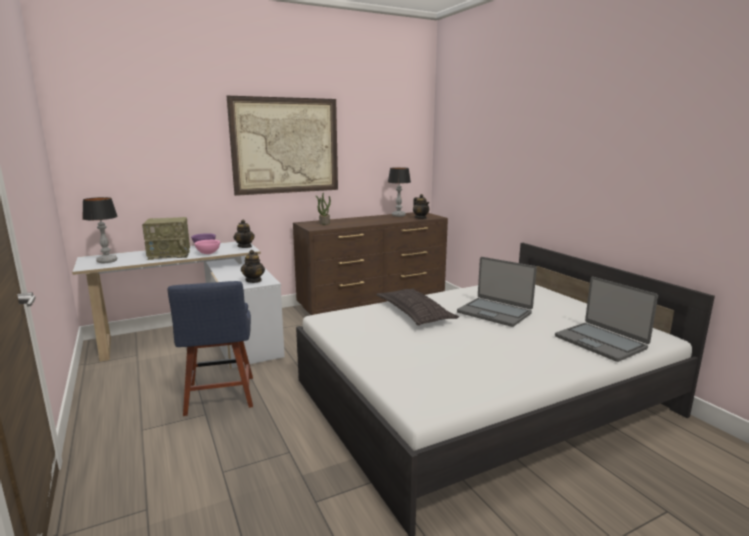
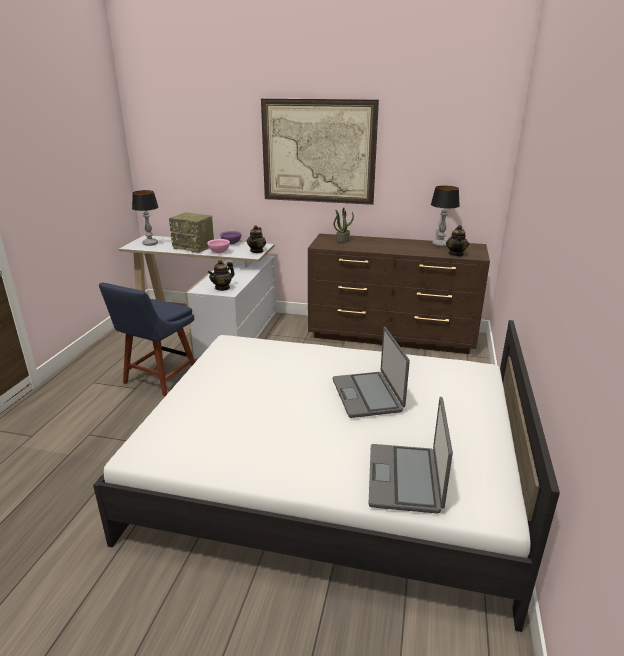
camera: 40 degrees right, 10 degrees up
pillow [376,289,459,326] -> none

